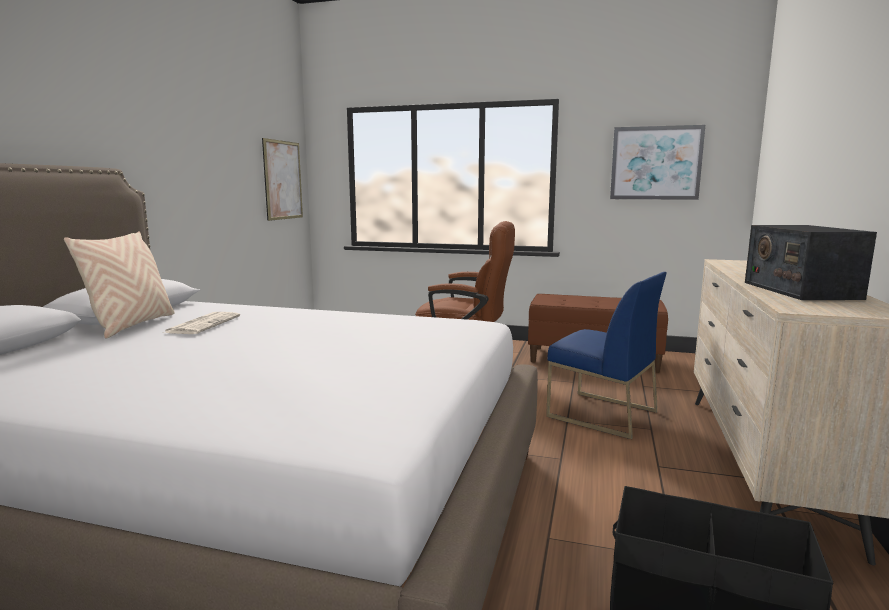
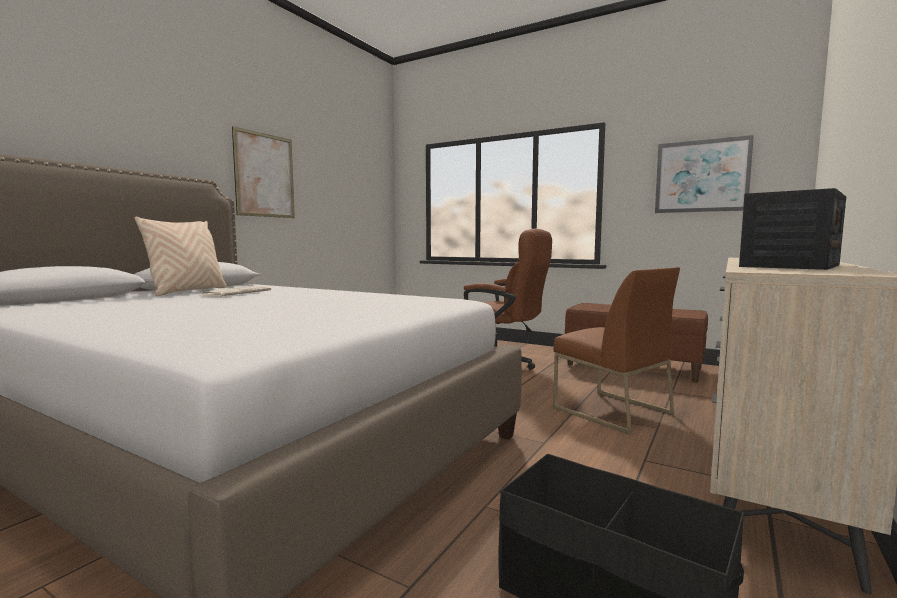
camera: 15 degrees right, 5 degrees down
picture [262,138,303,221] -> picture moved to [232,126,295,218]
blue chair [546,272,667,439] -> brown chair [553,267,680,434]
radio [745,225,877,300] -> radio turned 150 degrees counterclockwise [739,188,846,270]

